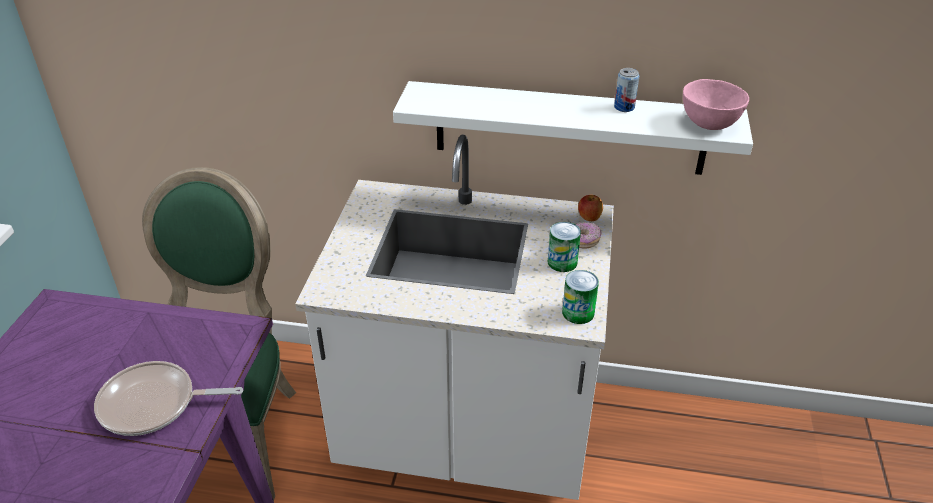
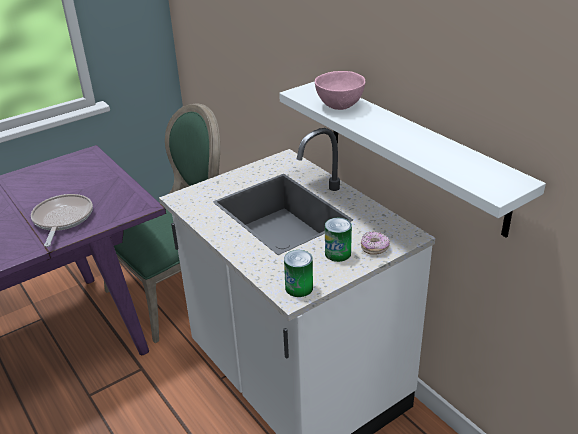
camera: 45 degrees right, 5 degrees down
frying pan [94,361,243,436] -> frying pan turned 45 degrees clockwise [31,194,93,247]
apple [578,195,603,221] -> none
can [614,68,639,112] -> none
pink bowl [683,79,749,130] -> pink bowl moved to [315,71,365,110]

